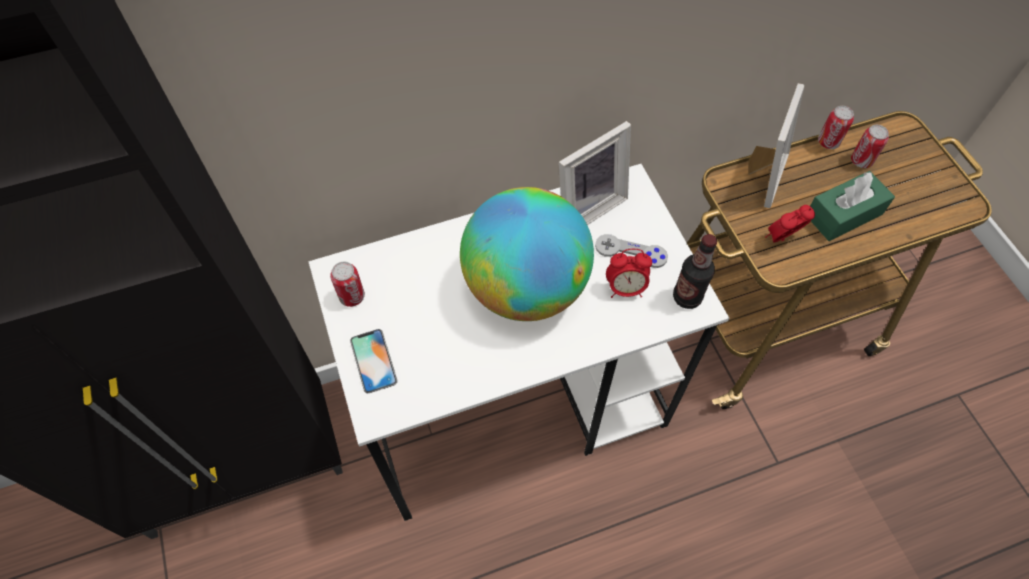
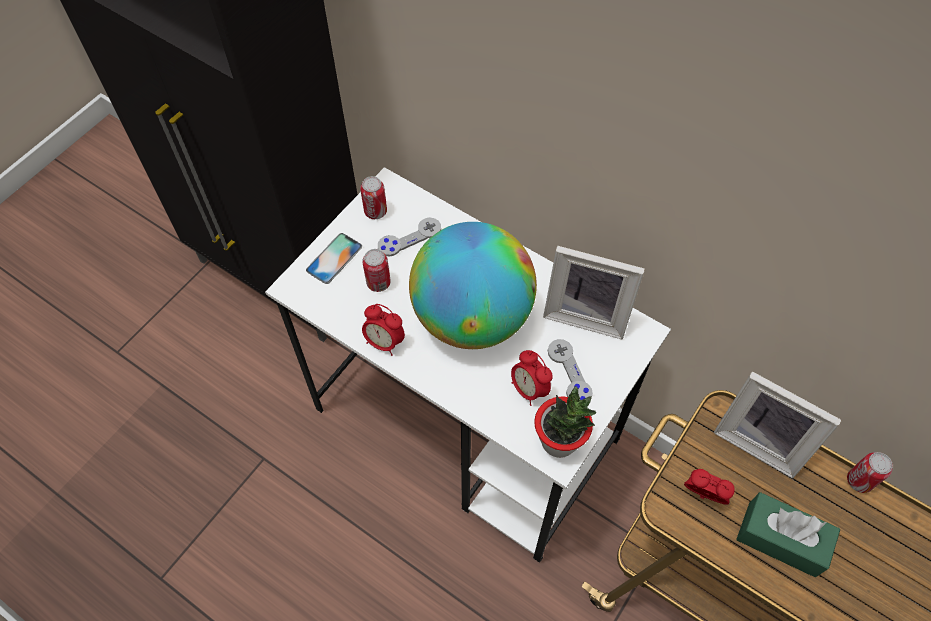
camera: 55 degrees right, 0 degrees up
bottle [673,234,717,309] -> potted plant [534,386,596,458]
picture frame [748,83,804,208] -> picture frame turned 45 degrees clockwise [714,371,841,478]
can [851,125,889,168] -> can moved to [362,249,391,292]
none -> alarm clock [362,304,405,356]
none -> grey game controller [378,217,441,257]

